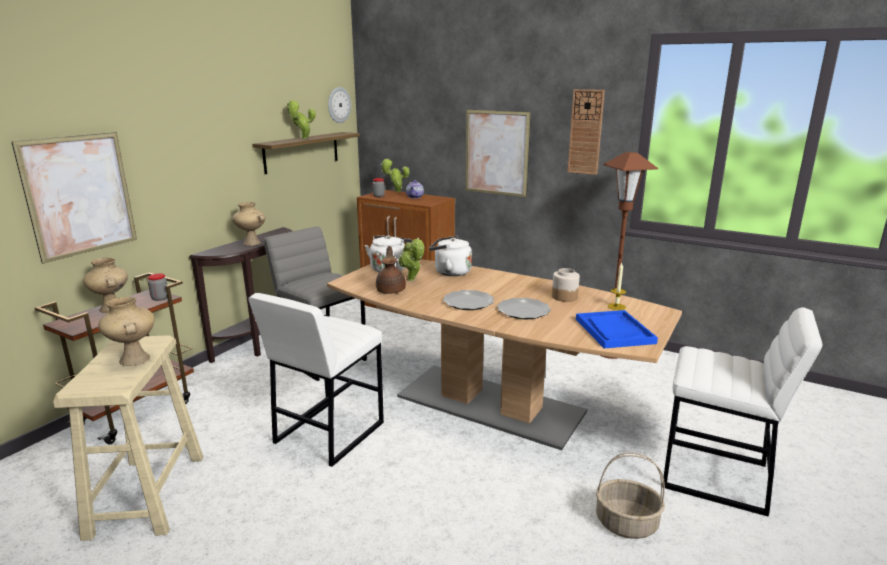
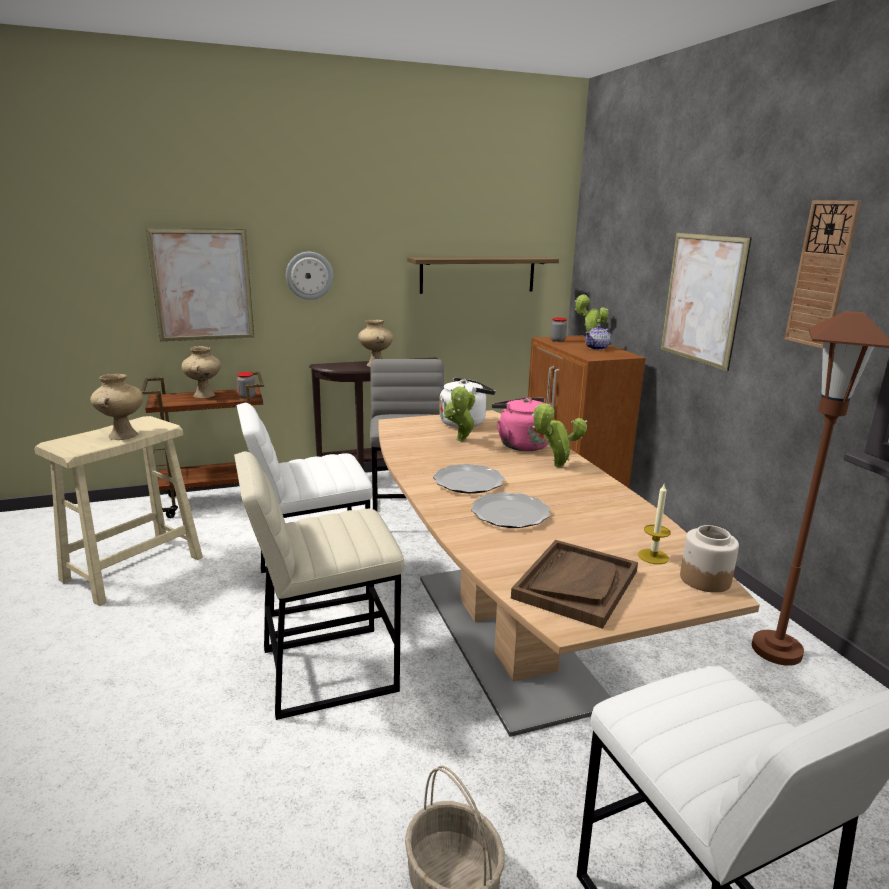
camera: 40 degrees right, 0 degrees up
potted plant [287,100,316,139] -> potted plant moved to [532,403,587,467]
wall clock [328,87,351,123] -> wall clock moved to [286,252,333,300]
brown teapot [376,246,406,294] -> none
white kettle [429,236,472,276] -> pink kettle [492,397,548,451]
jar [552,268,580,302] -> jar moved to [680,525,739,593]
blue tray [576,310,658,348] -> brown tray [511,540,638,629]
none -> beige chair [234,451,404,720]

